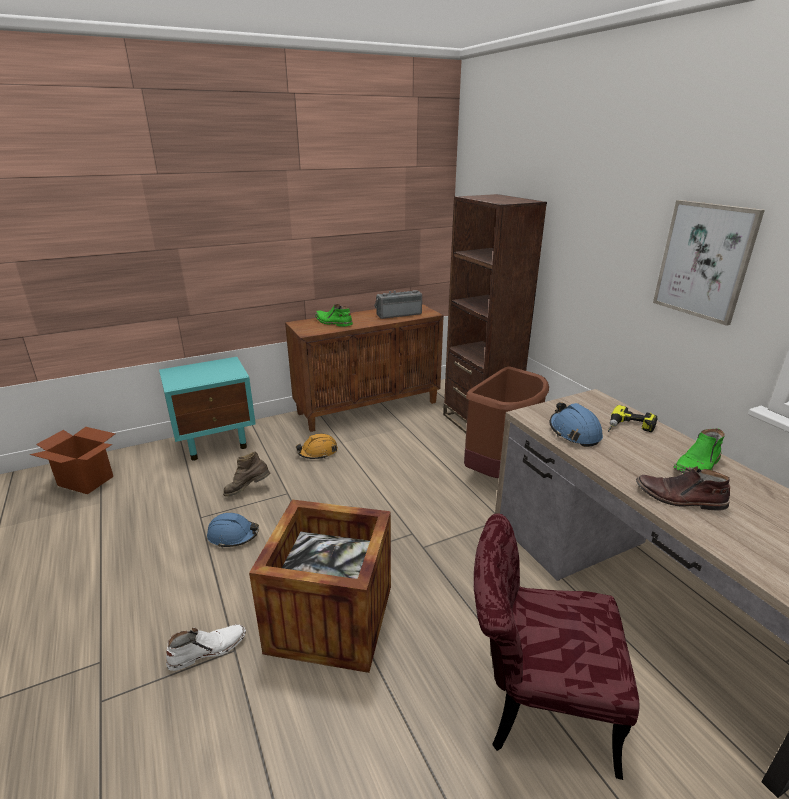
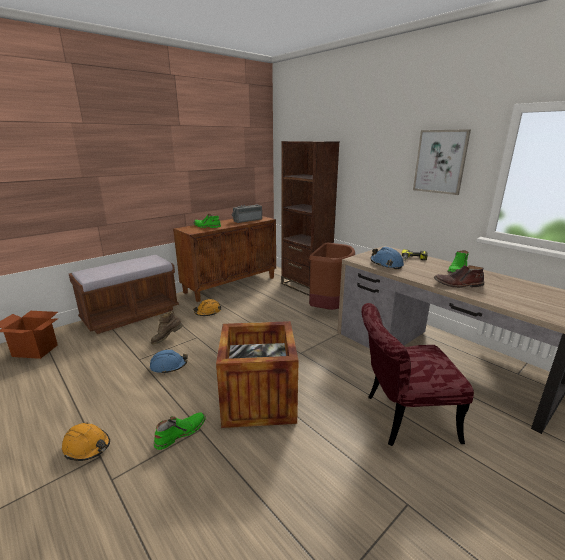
camera: 15 degrees left, 5 degrees down
turquoise nightstand [159,357,256,461] -> brown bench [69,255,179,334]
white boot [166,624,246,671] -> green boot [154,412,206,450]
none -> orange hard hat [62,422,110,461]

